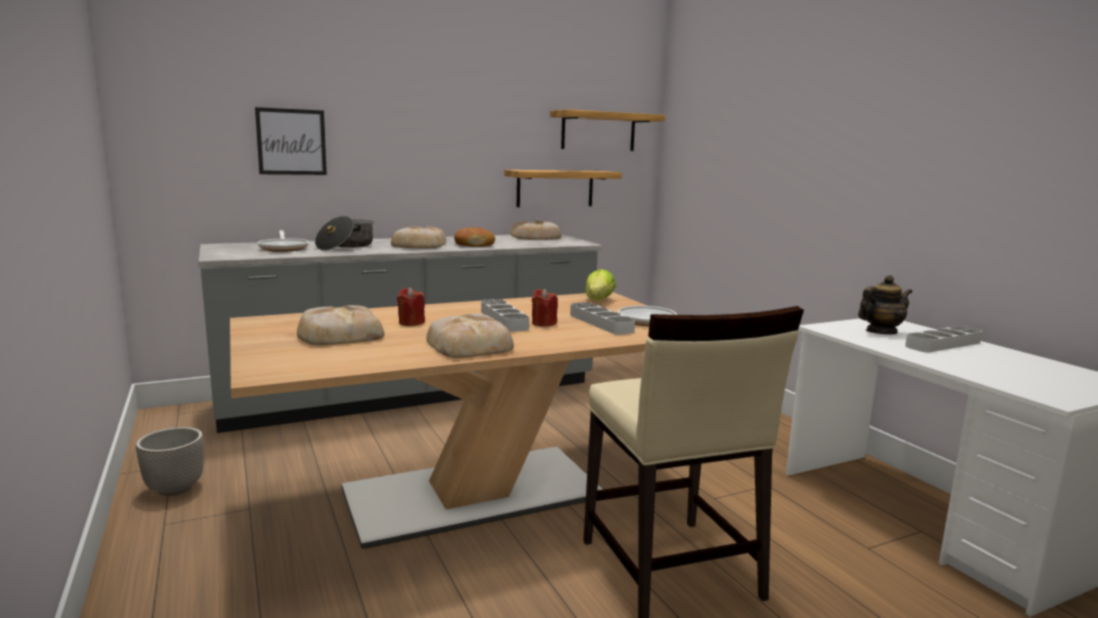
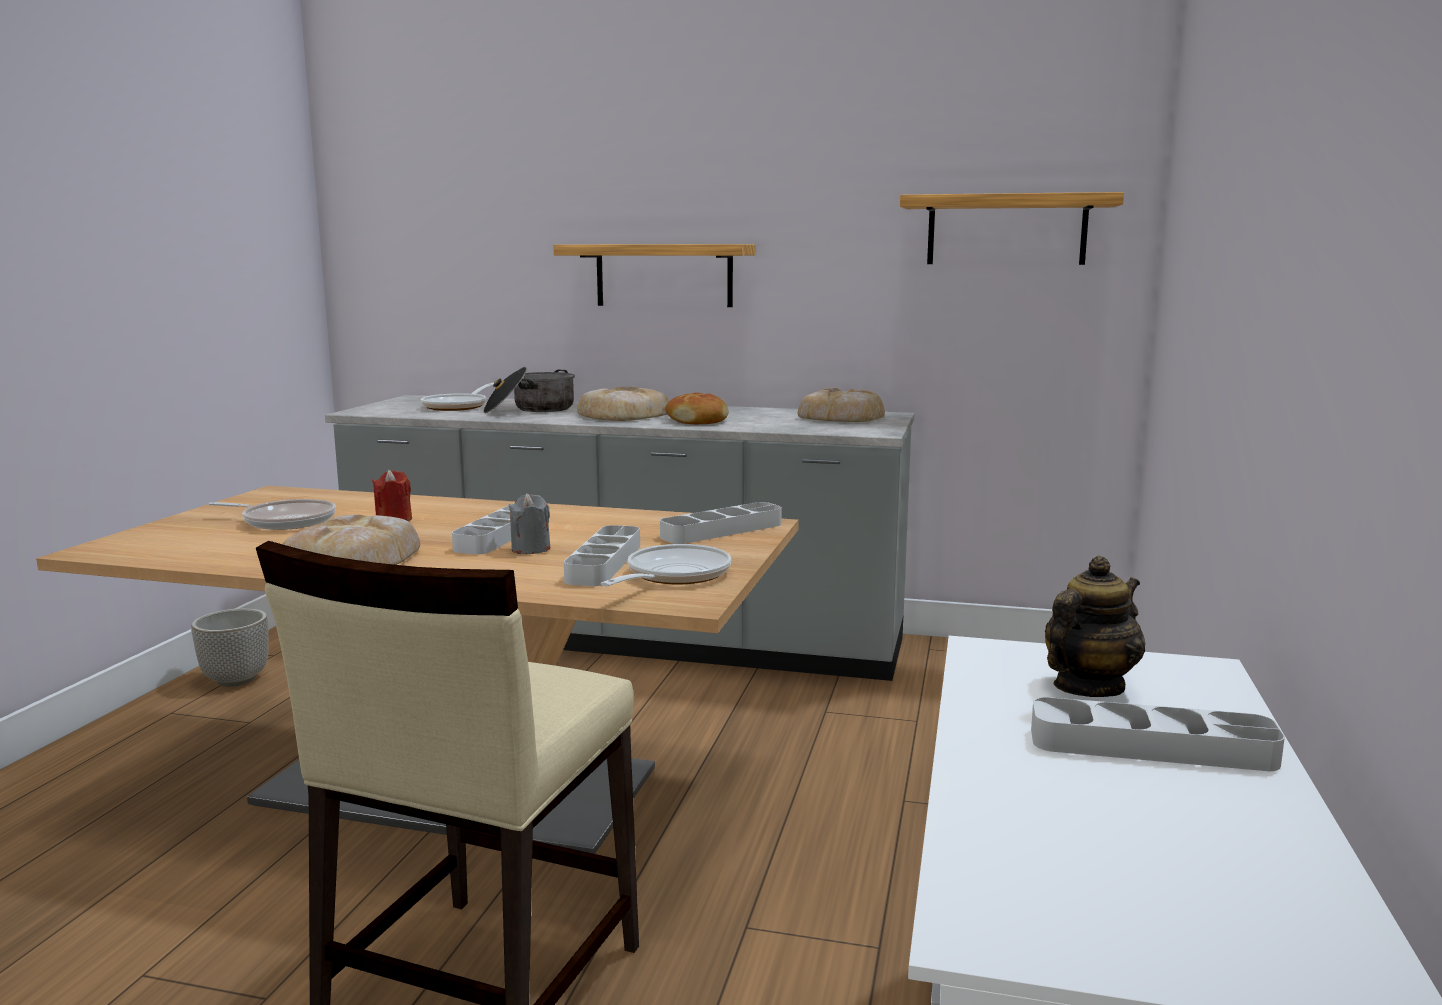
camera: 40 degrees right, 0 degrees up
picture [255,107,327,175] -> none
bread [297,305,385,345] -> frying pan [208,499,336,530]
shelf [504,170,622,207] -> shelf moved to [553,244,755,307]
red candle [532,288,558,327] -> grey candle [508,493,550,554]
lettuce [585,269,616,300] -> grey tray [660,502,782,544]
teapot [858,275,912,334] -> teapot turned 60 degrees counterclockwise [1045,556,1146,697]

